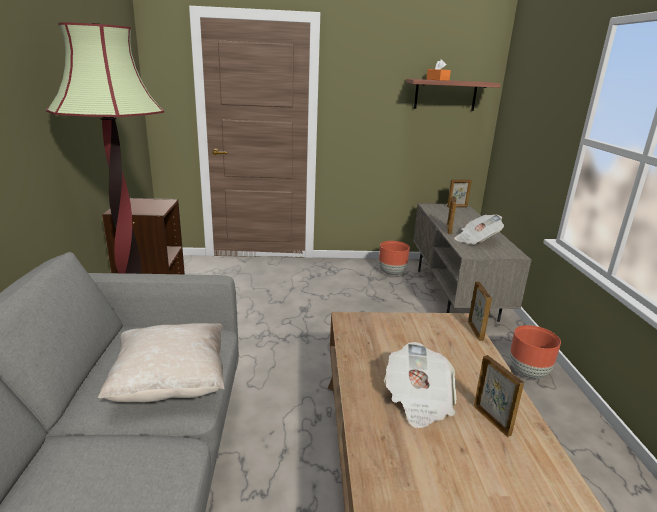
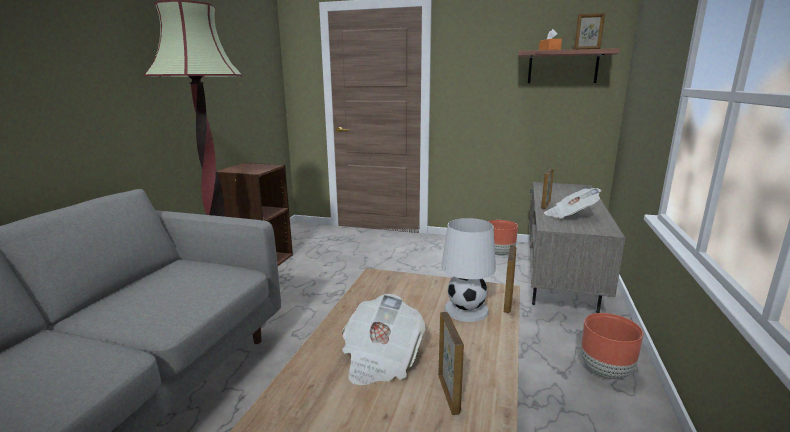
camera: 20 degrees right, 5 degrees down
beige pillow [98,323,224,403] -> none
picture frame [447,180,472,207] -> picture frame moved to [574,13,605,49]
none -> white table lamp [441,218,496,322]

